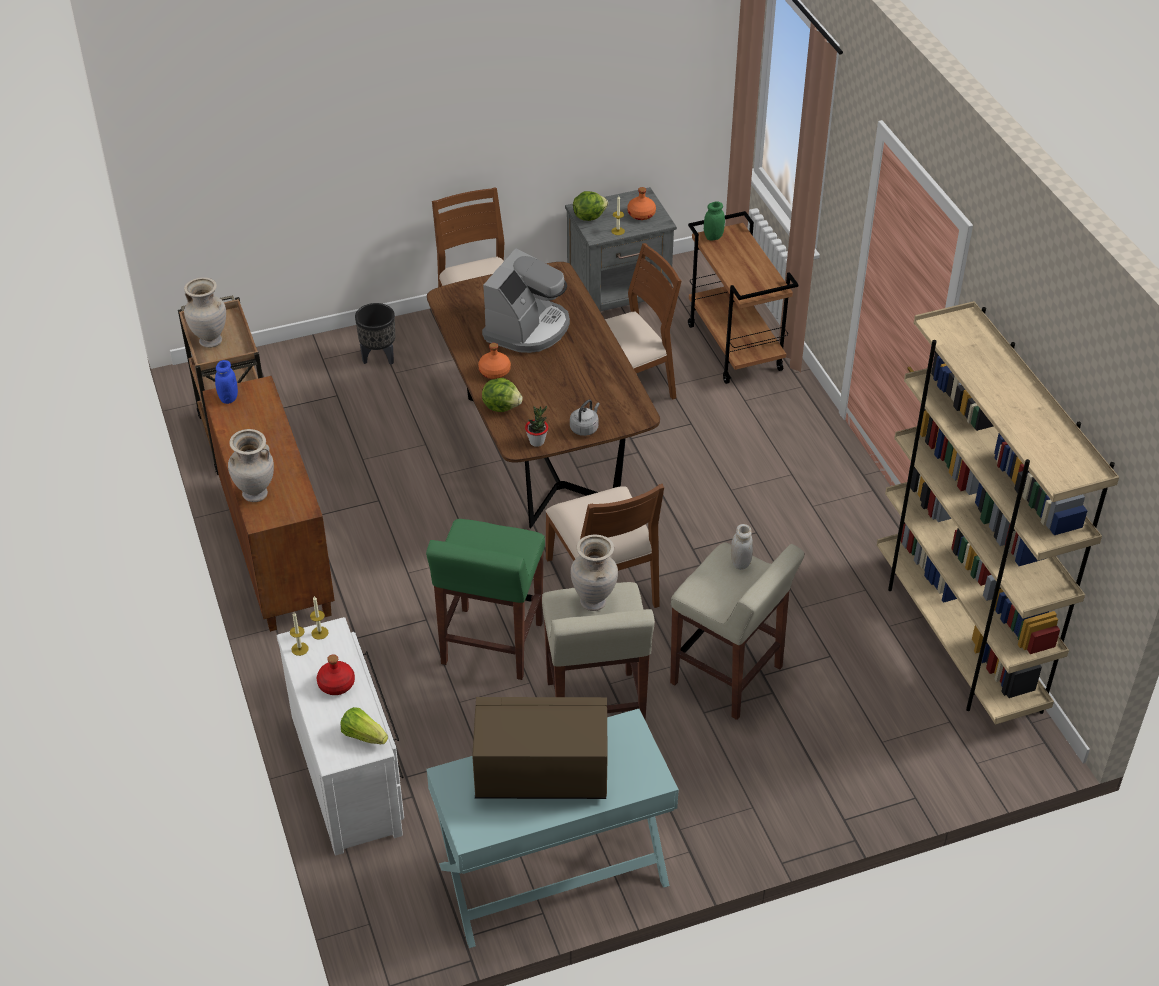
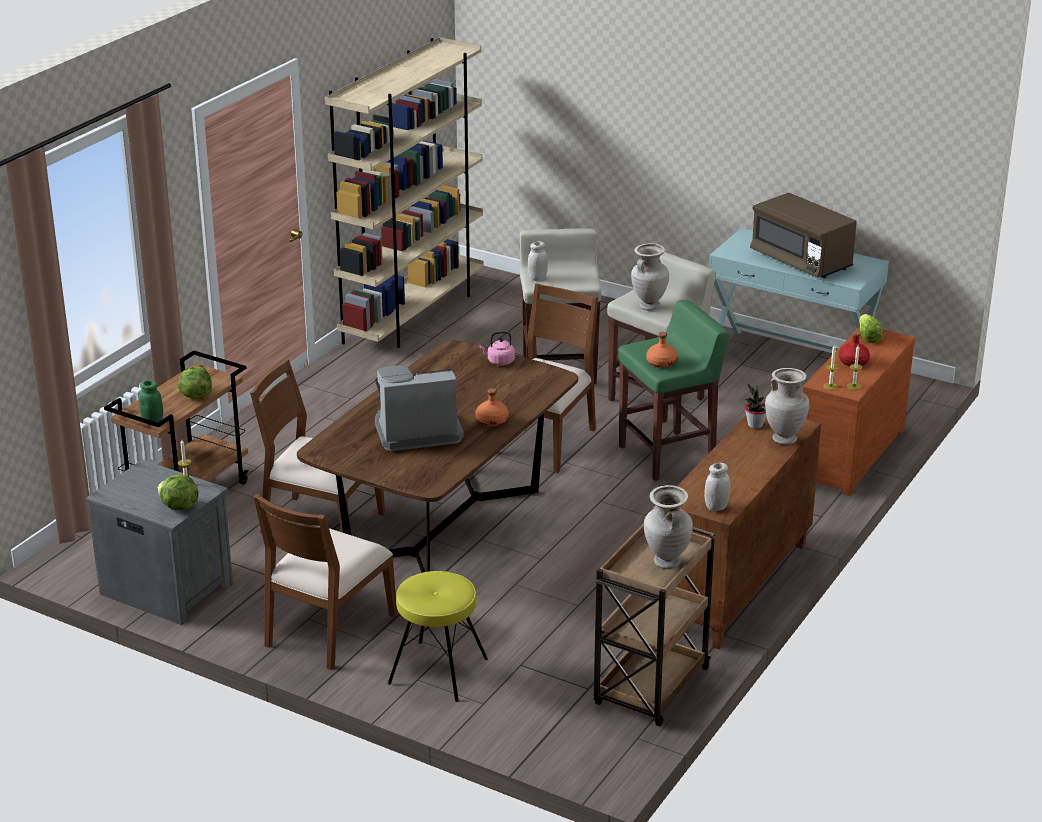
camera: 130 degrees left, 15 degrees down
blue jar [215,360,238,404] -> white jar [704,463,730,511]
white dresser [277,617,404,855] -> brown dresser [803,326,915,496]
black planter [355,303,395,365] -> yellow stool [387,571,488,702]
lettuce [482,378,523,412] -> lettuce moved to [178,367,212,399]
potted plant [525,406,548,447] -> potted plant moved to [745,383,766,429]
grey kettle [570,400,600,436] -> pink kettle [480,331,515,366]
orange bottle [627,187,656,220] -> orange bottle moved to [646,332,678,368]

